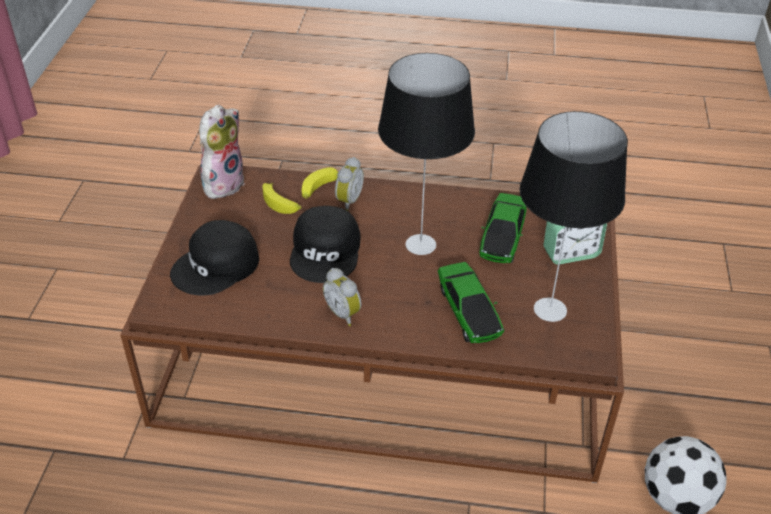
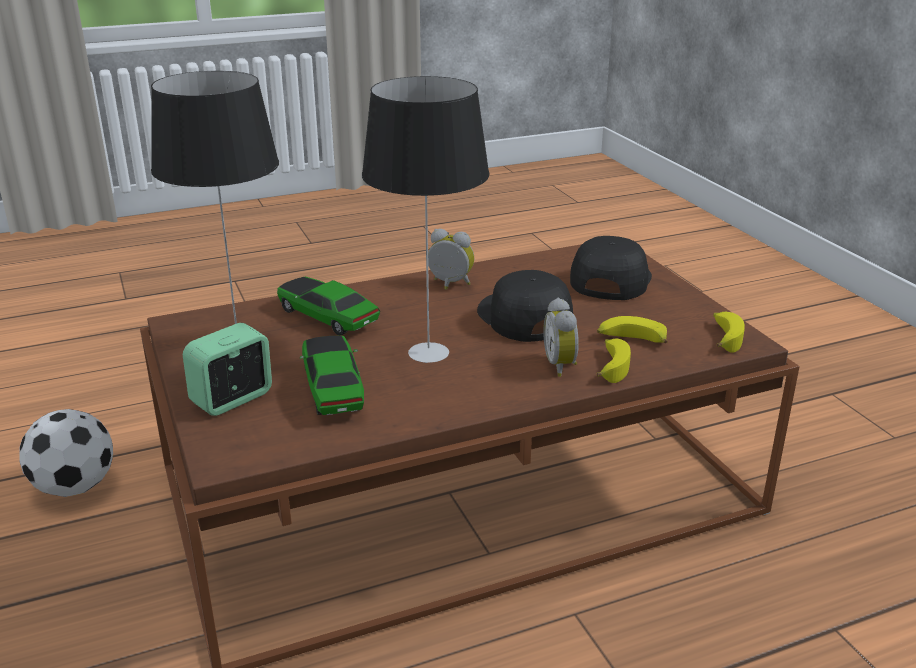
camera: 150 degrees right, 15 degrees down
plush toy [199,104,245,199] -> banana [713,312,745,353]

